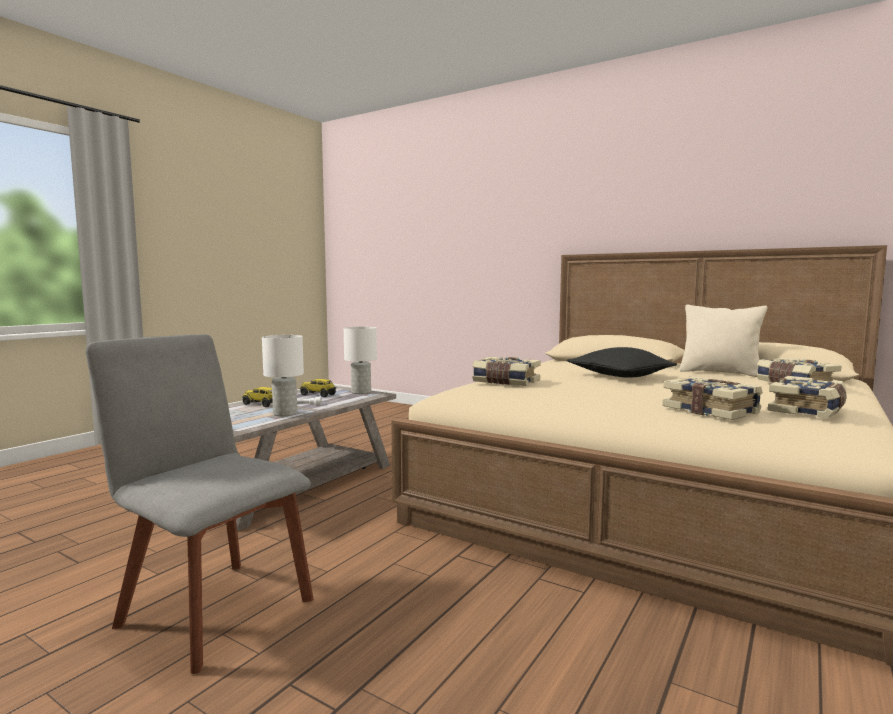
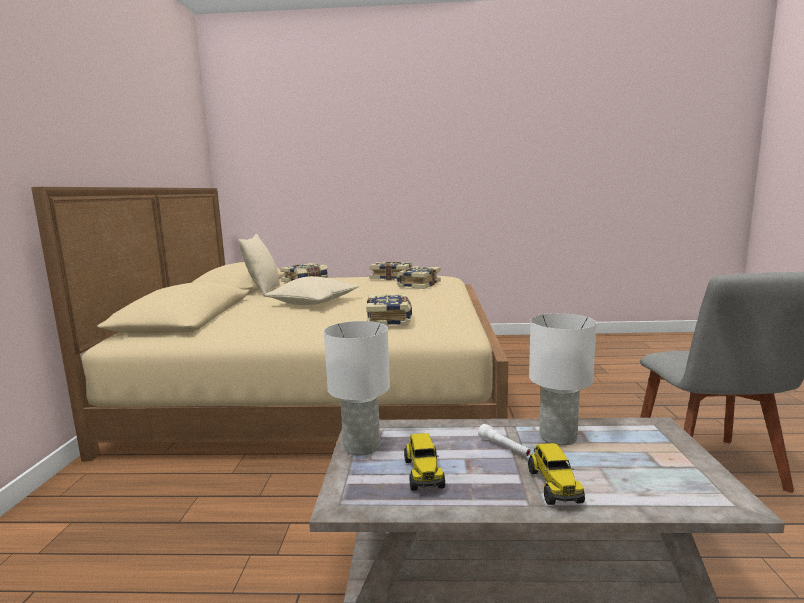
camera: 120 degrees left, 5 degrees up
black pillow [567,347,677,378] -> beige pillow [265,276,359,305]

